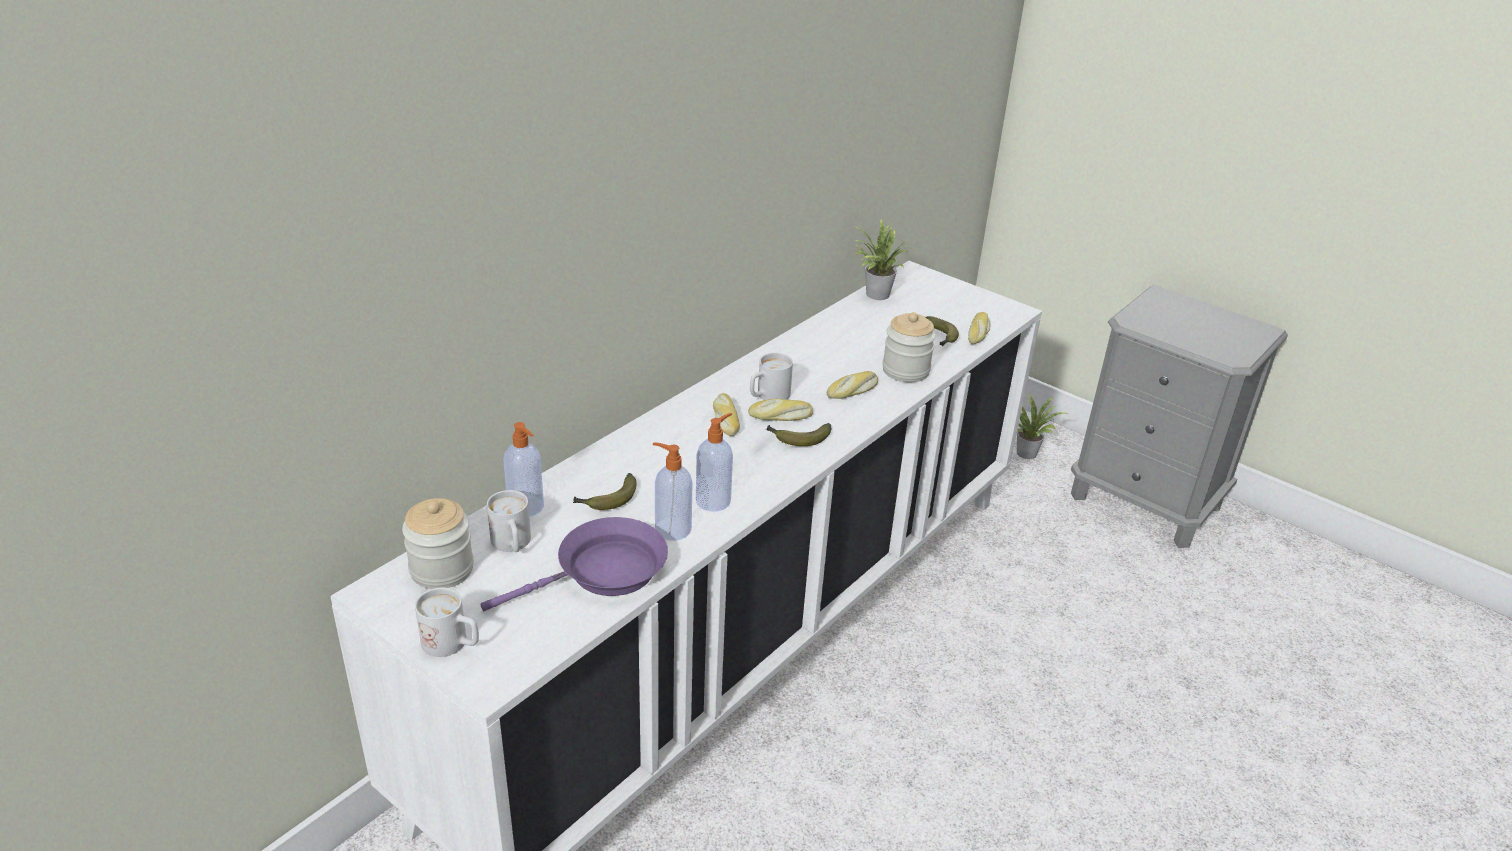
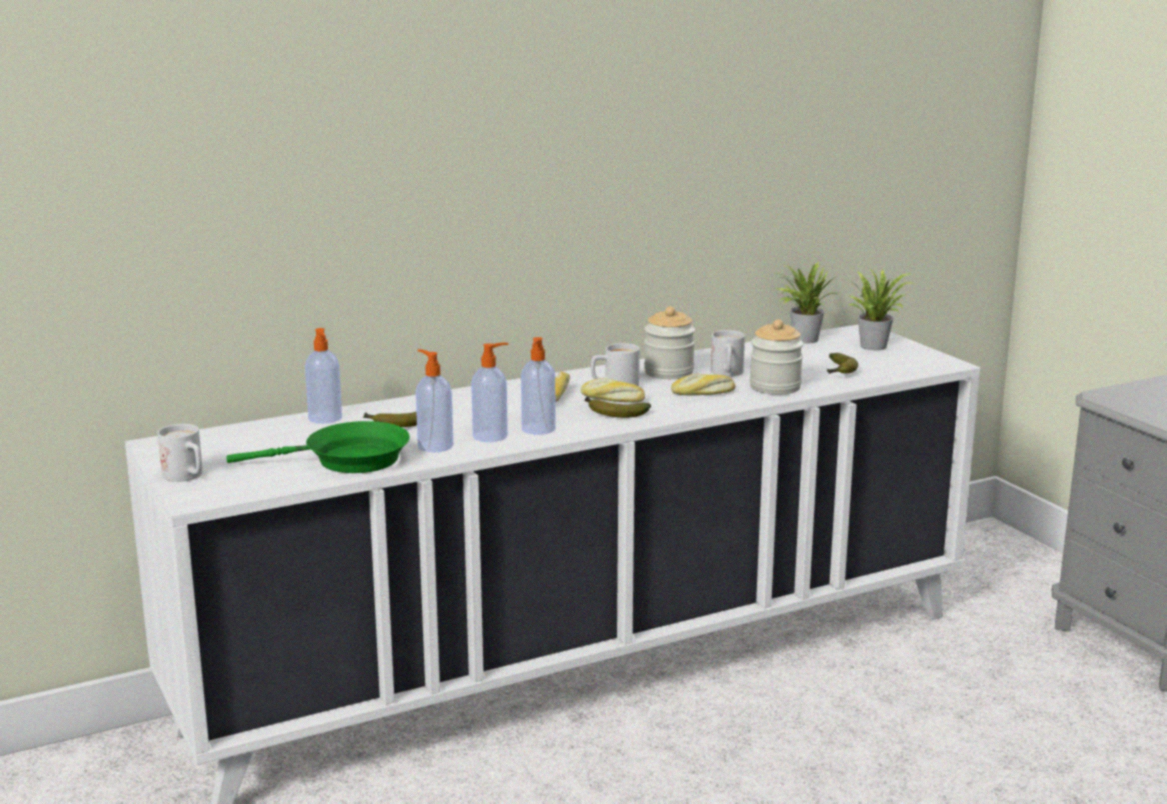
camera: 25 degrees right, 15 degrees down
jar [402,498,474,589] -> jar moved to [644,306,695,379]
purple frying pan [480,517,668,611] -> green frying pan [226,421,410,473]
white mug [487,490,531,552] -> white mug moved to [711,330,745,377]
bread [968,312,991,345] -> none
potted plant [1017,393,1069,459] -> potted plant moved to [846,269,911,350]
none -> soap dispenser [521,337,556,435]

